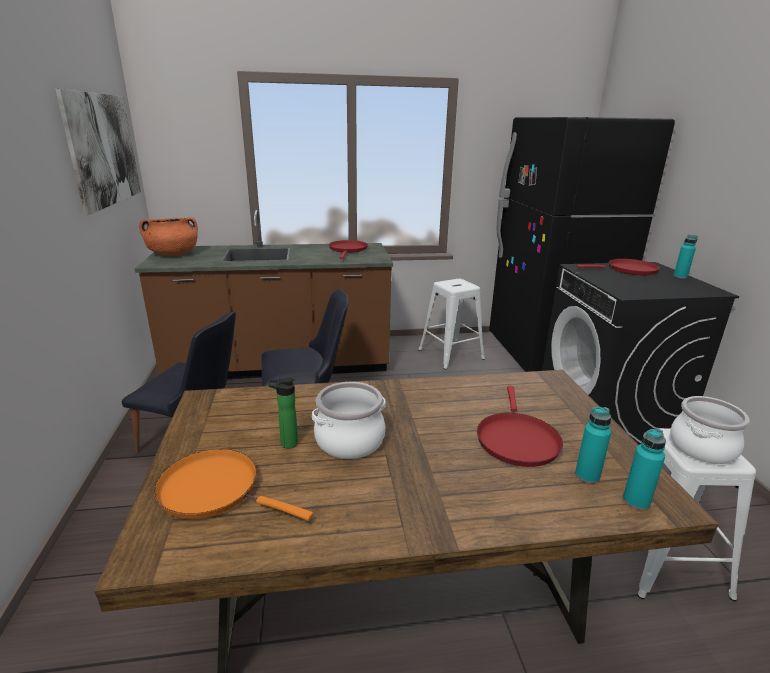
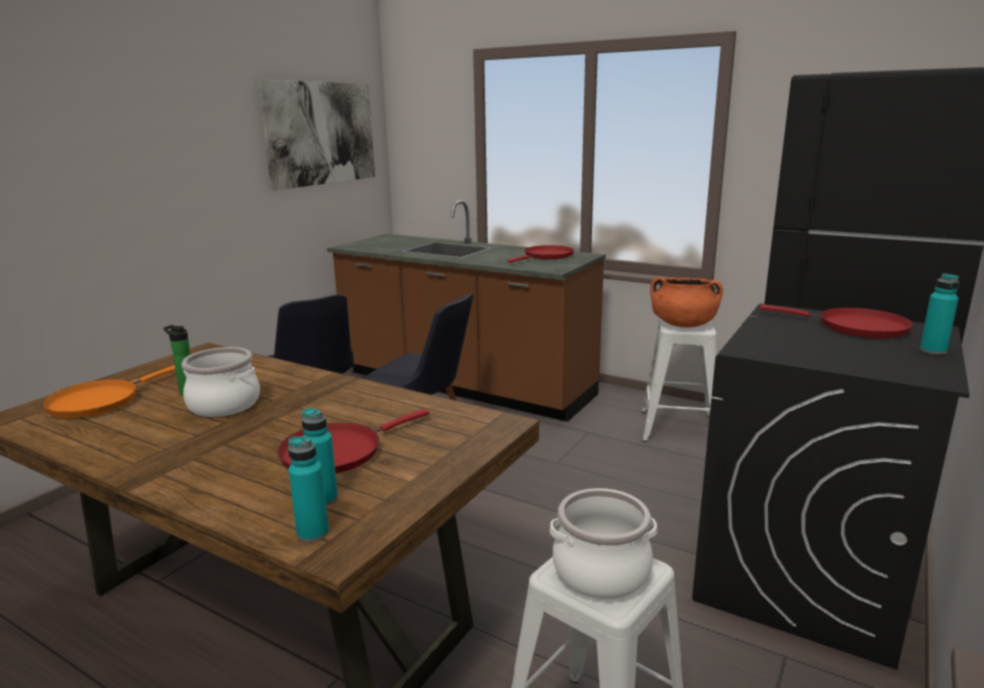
camera: 40 degrees right, 5 degrees down
orange cooking pot [139,217,198,256] -> orange cooking pot moved to [650,277,723,328]
orange frying pan [154,449,313,521] -> orange frying pan turned 120 degrees counterclockwise [42,365,176,418]

